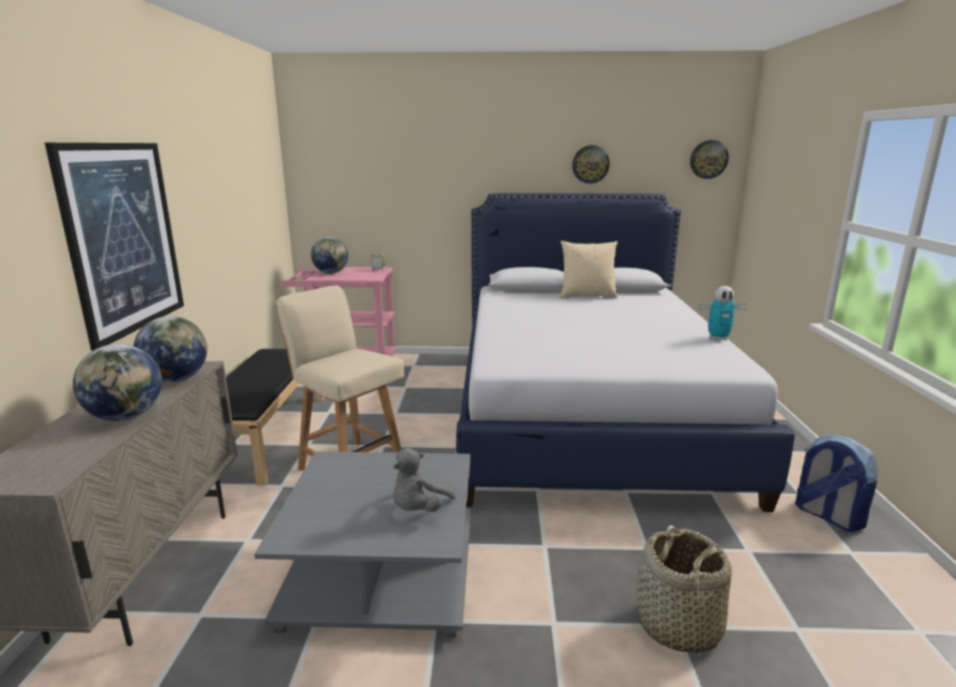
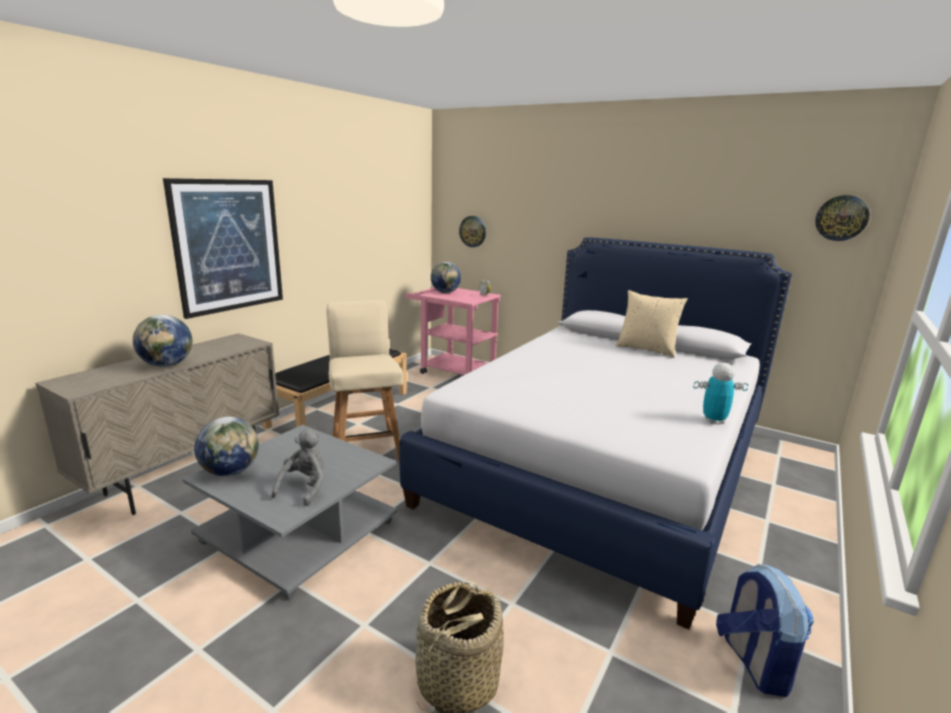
camera: 30 degrees right, 0 degrees up
globe [134,316,207,383] -> globe moved to [194,417,259,476]
grey plush toy [393,448,456,512] -> grey plush toy turned 135 degrees clockwise [272,429,324,506]
wall clock [572,145,610,184] -> wall clock moved to [459,216,486,247]
toy robot [699,286,747,340] -> toy robot turned 150 degrees clockwise [693,363,748,424]

